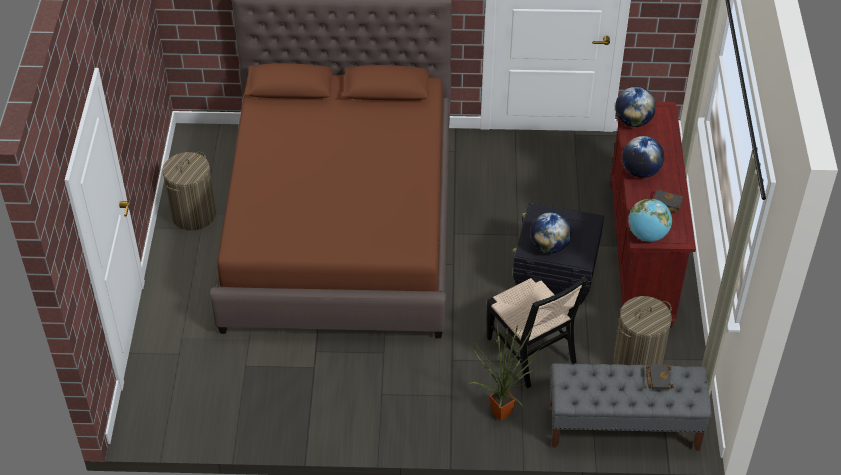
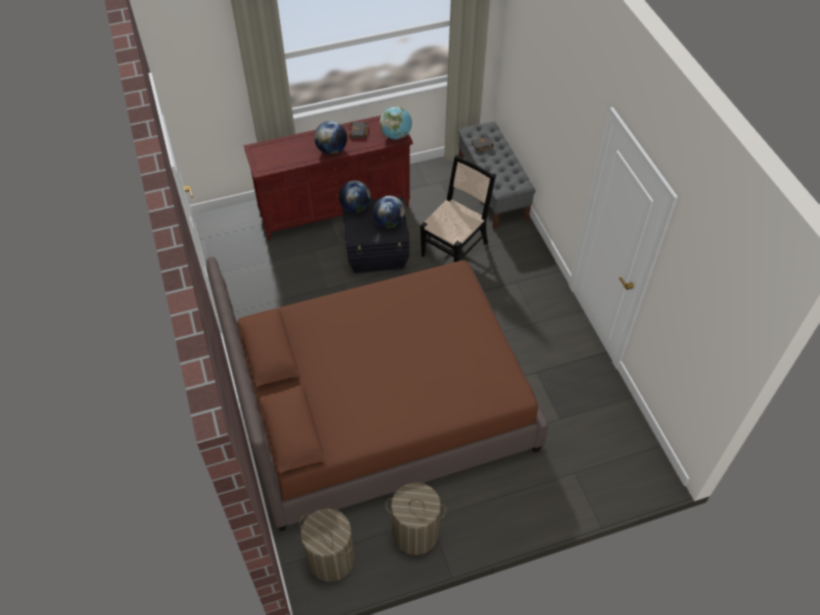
camera: 110 degrees left, 5 degrees up
potted plant [468,322,541,421] -> none
laundry basket [613,296,672,366] -> laundry basket moved to [299,509,354,582]
globe [615,87,656,127] -> globe moved to [339,181,371,213]

